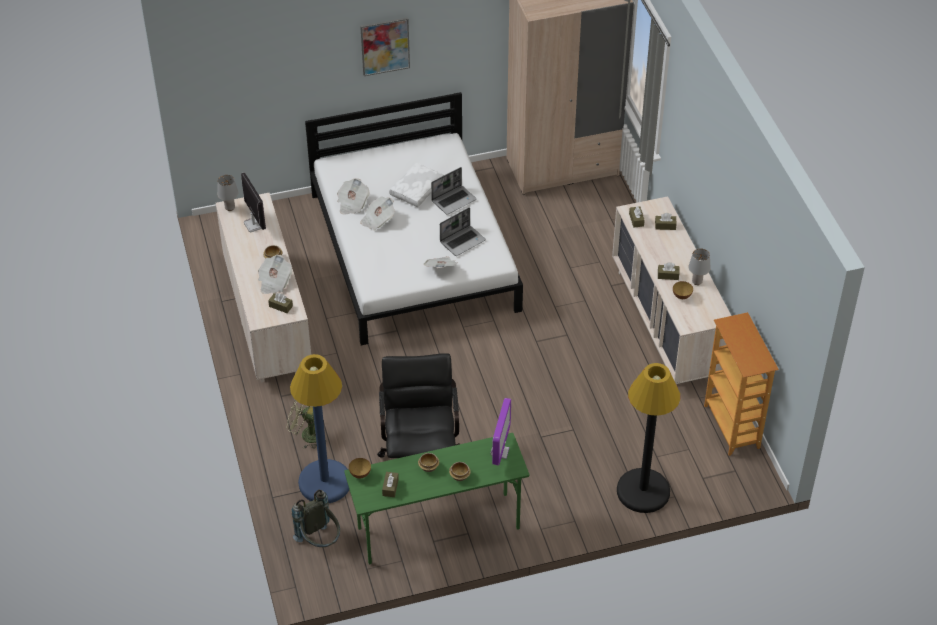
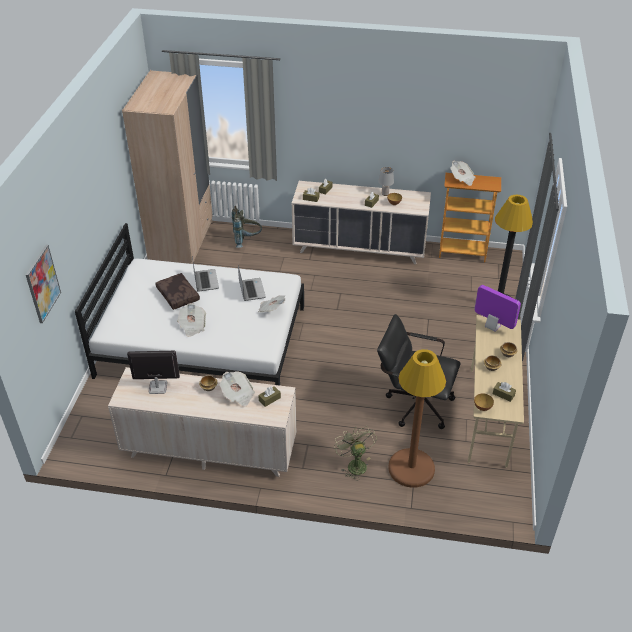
camera: 65 degrees left, 5 degrees down
grey table lamp [217,175,238,211] -> none
green fan [287,400,327,449] -> green fan turned 120 degrees clockwise [334,426,377,481]
blue floor lamp [290,354,349,503] -> brown floor lamp [388,349,446,488]
grey backpack [292,490,340,547] -> grey backpack moved to [232,206,262,248]
newspaper [337,178,370,214] -> newspaper moved to [451,161,476,186]
green desk [344,433,529,564] -> beige desk [468,315,524,468]
picture [360,17,410,76] -> picture moved to [26,245,61,323]
white pillow [389,163,444,207] -> brown pillow [155,273,200,310]

